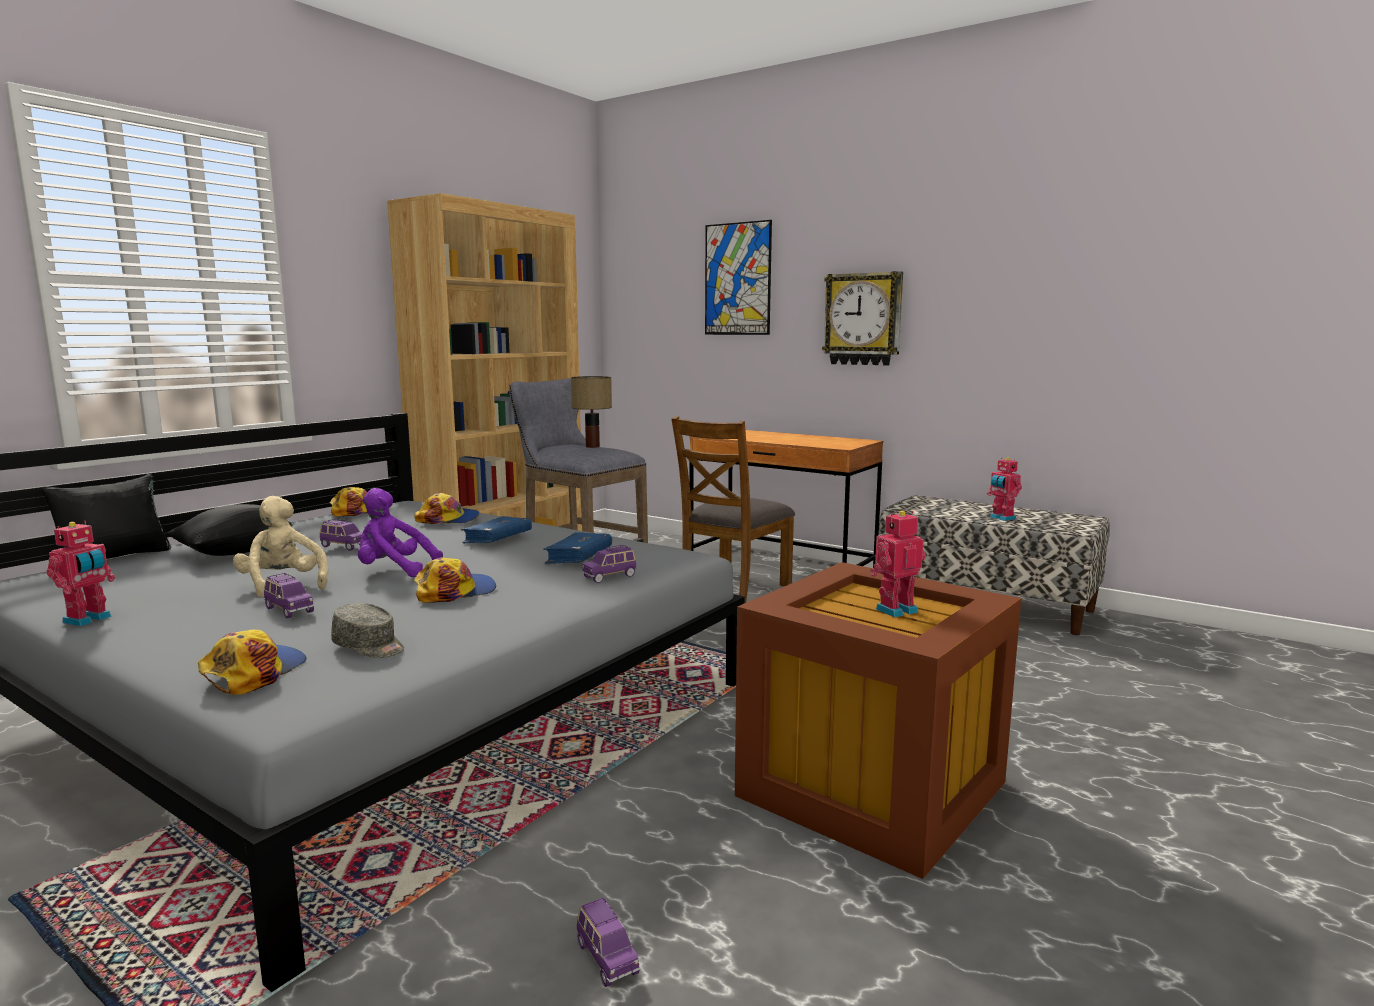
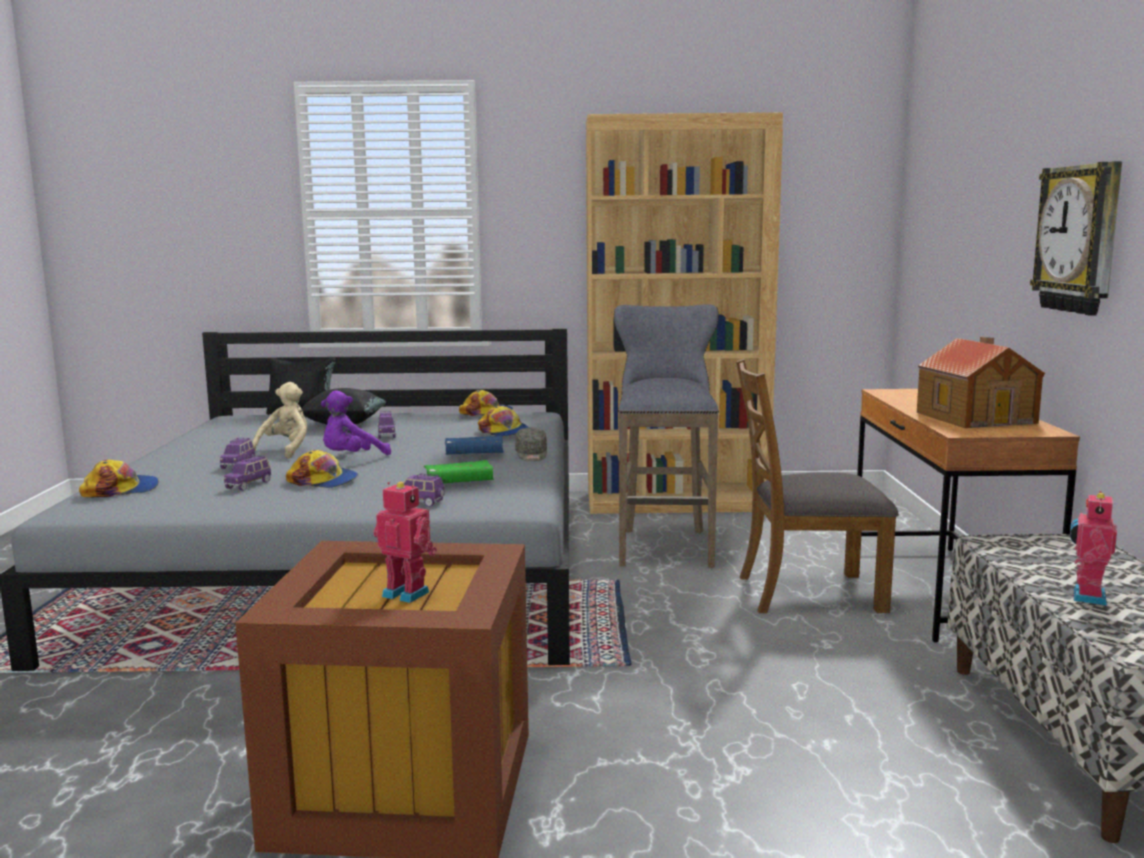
camera: 55 degrees right, 0 degrees up
toy robot [47,521,115,626] -> none
grey cap [331,603,404,658] -> grey cap moved to [515,428,547,461]
purple plush toy [358,488,443,577] -> purple plush toy turned 105 degrees counterclockwise [321,391,391,455]
blue book [543,532,612,564] -> green book [424,460,494,483]
table lamp [571,376,612,448] -> none
purple toy car [577,897,640,987] -> purple toy car moved to [224,455,271,490]
picture [705,220,772,335] -> none
none -> toy house [917,337,1045,428]

